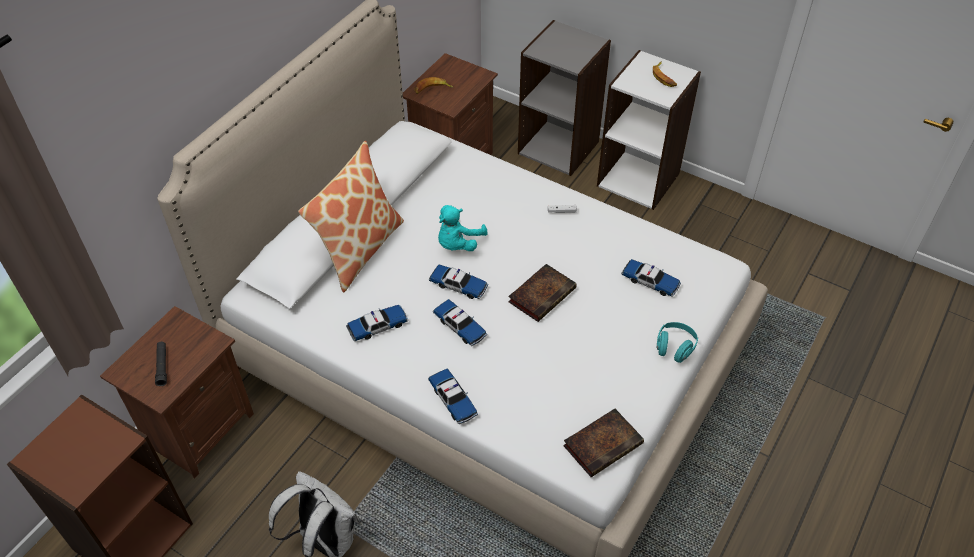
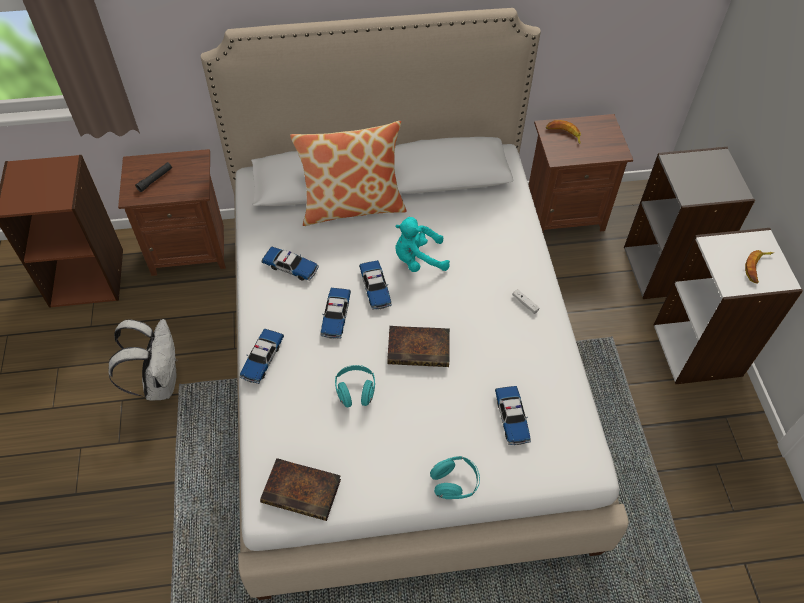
camera: 50 degrees right, 5 degrees up
none -> turquoise headphones [335,365,375,408]

